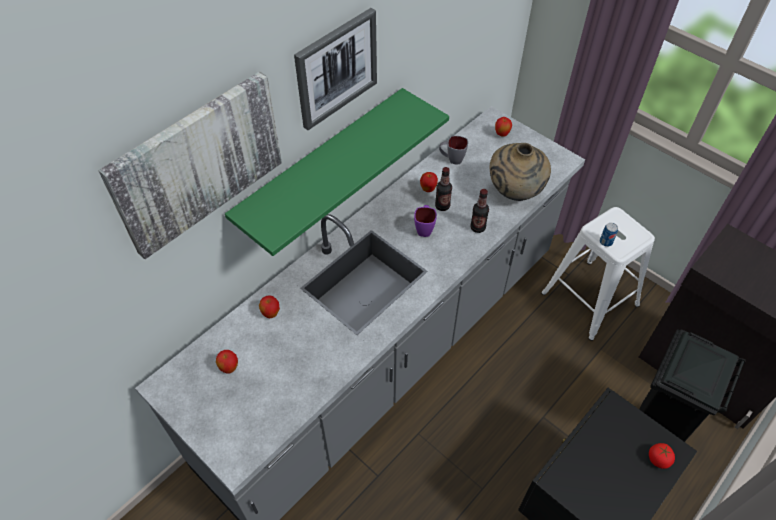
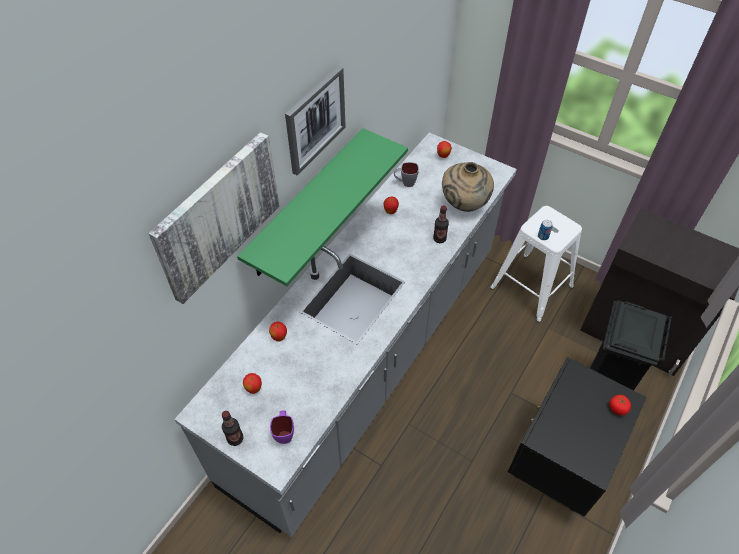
camera: 10 degrees left, 0 degrees up
purple mug [414,205,437,237] -> purple mug moved to [270,410,294,444]
bottle [435,167,452,211] -> bottle moved to [222,411,243,446]

